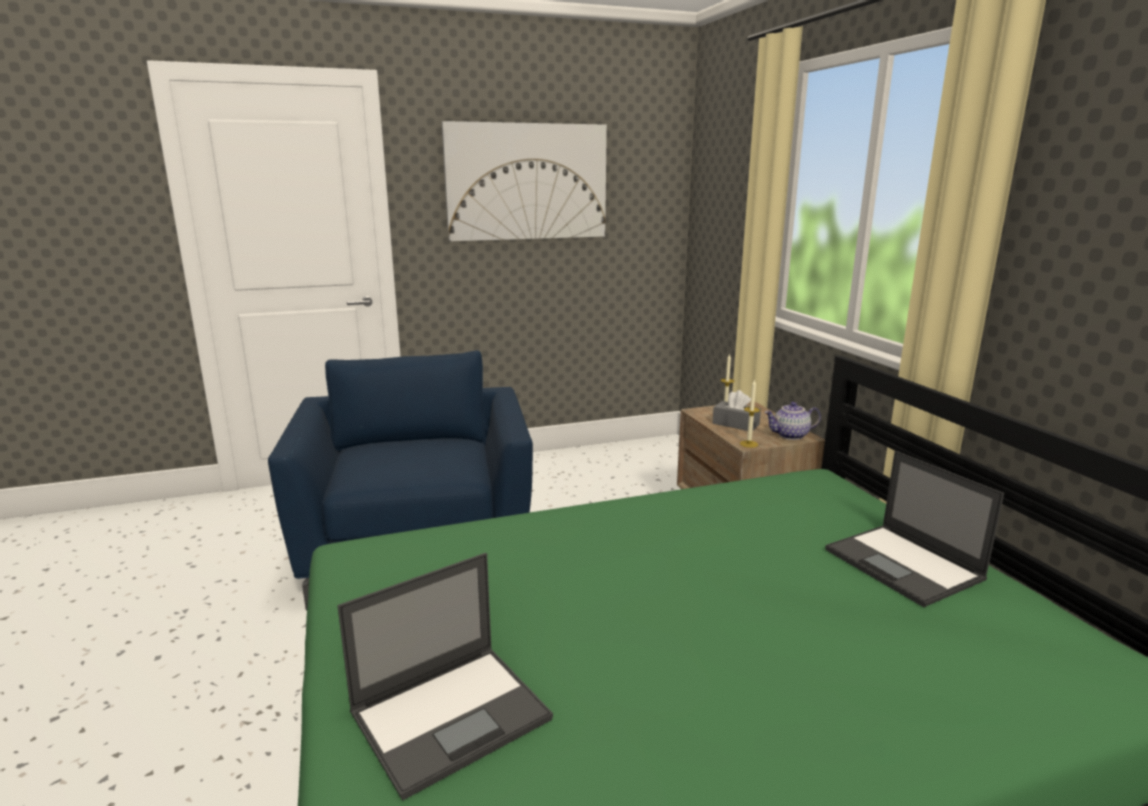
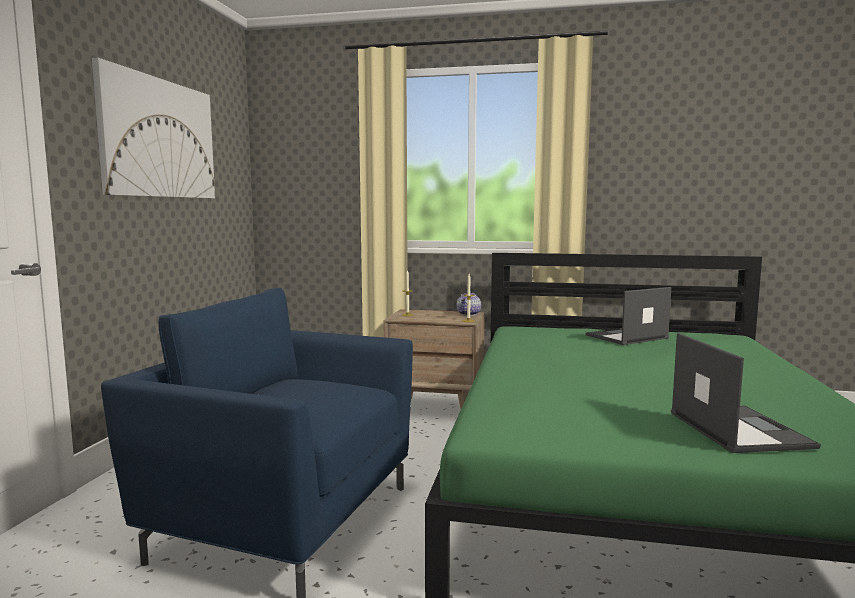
camera: 60 degrees left, 10 degrees down
grey tissue box [712,390,761,431] -> none
laptop [825,451,1004,607] -> laptop turned 150 degrees clockwise [586,287,671,345]

